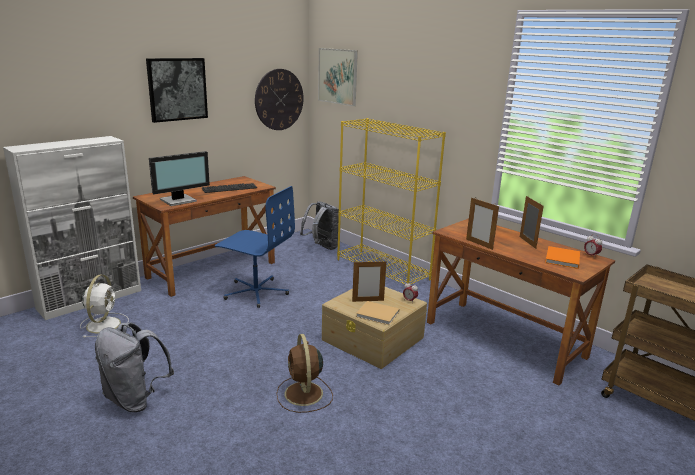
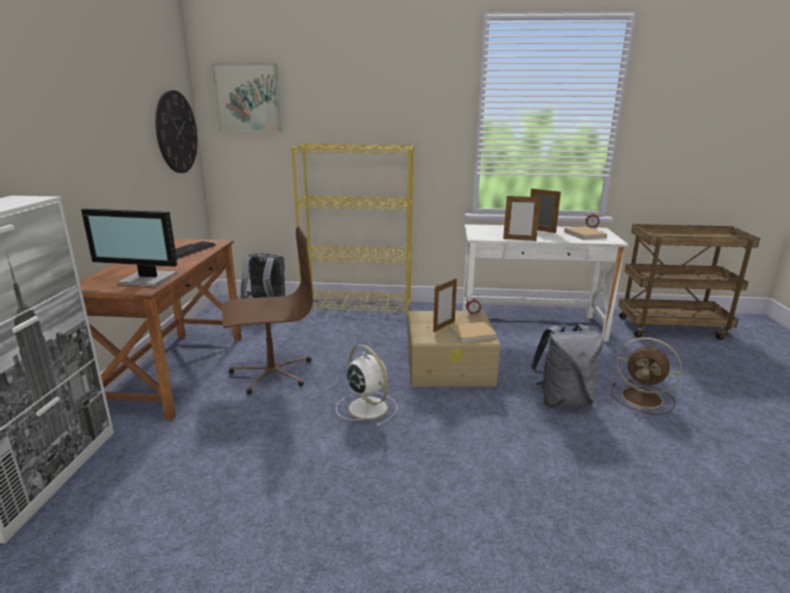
camera: 40 degrees left, 0 degrees up
white fan [80,275,129,338] -> white fan moved to [336,345,397,426]
grey backpack [95,323,174,412] -> grey backpack moved to [530,324,603,407]
picture [146,58,208,123] -> none
monitor [149,151,210,206] -> monitor turned 90 degrees clockwise [81,208,178,287]
blue office chair [215,186,295,308] -> brown office chair [222,226,313,395]
brown fan [276,334,333,413] -> brown fan moved to [611,337,682,415]
brown desk [427,218,615,386] -> white desk [462,224,629,342]
orange book [545,246,580,269] -> beige book [564,227,607,240]

